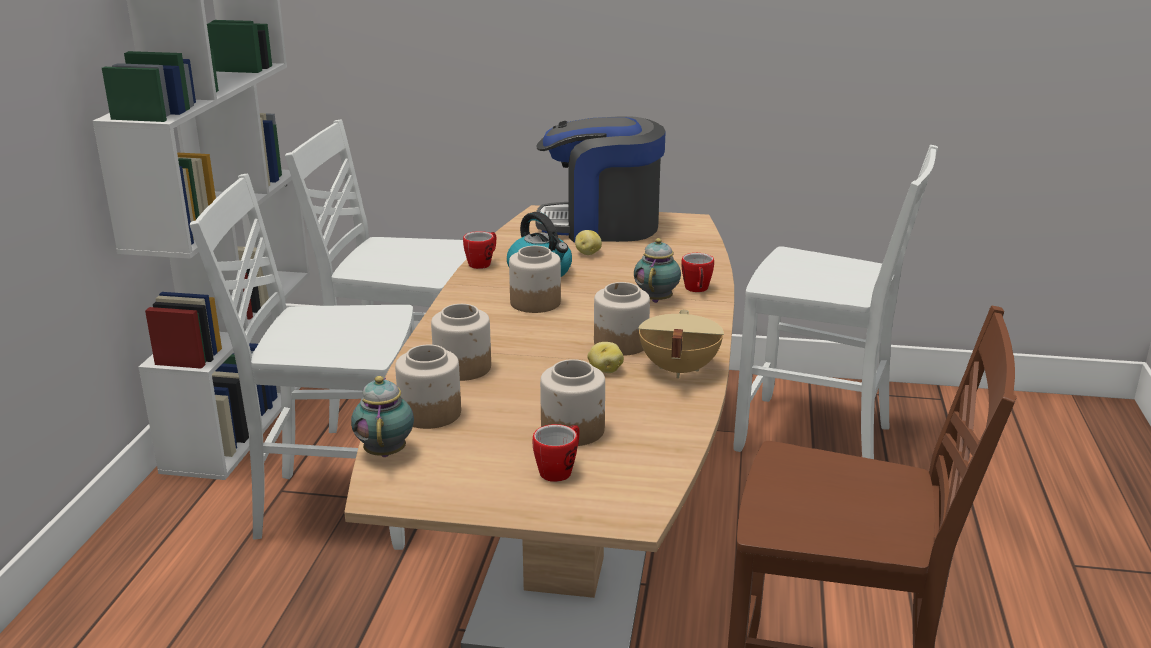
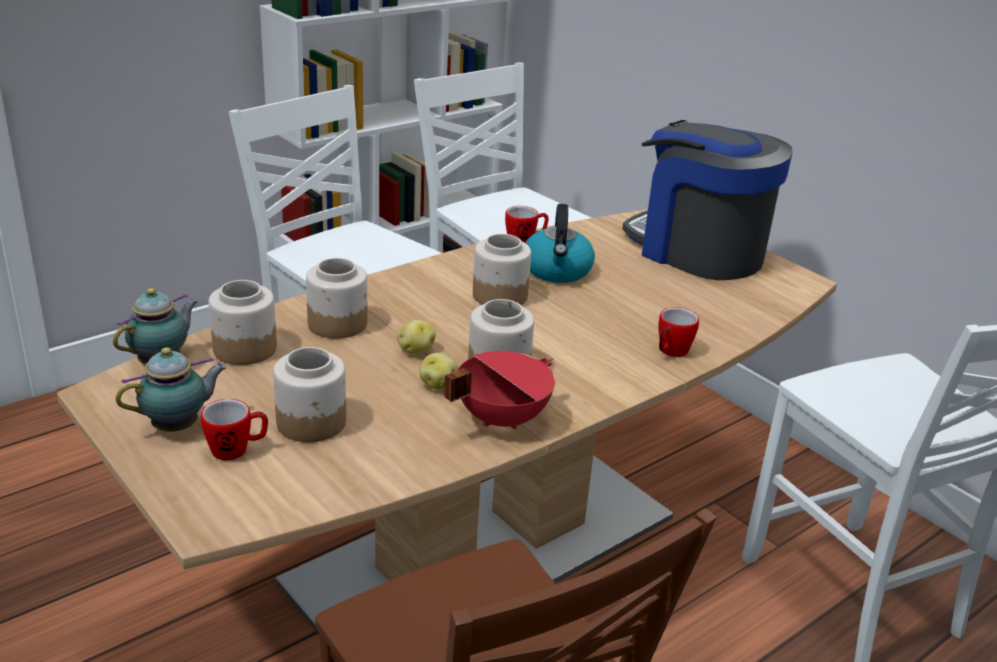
camera: 40 degrees right, 5 degrees up
potato [575,230,602,255] -> potato moved to [397,320,436,354]
teapot [634,238,681,303] -> teapot moved to [116,347,227,432]
beige cooking pot [638,309,724,378] -> red cooking pot [444,351,555,430]

